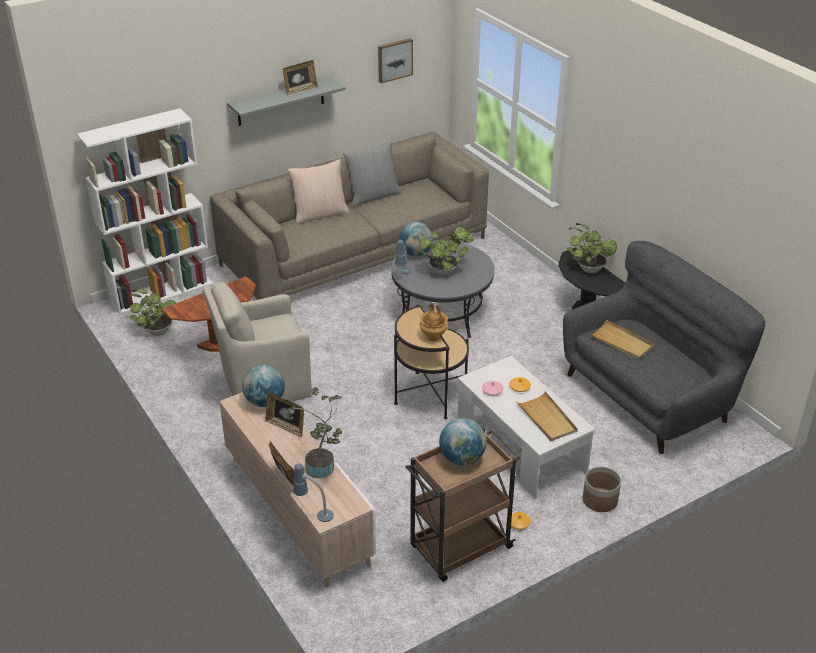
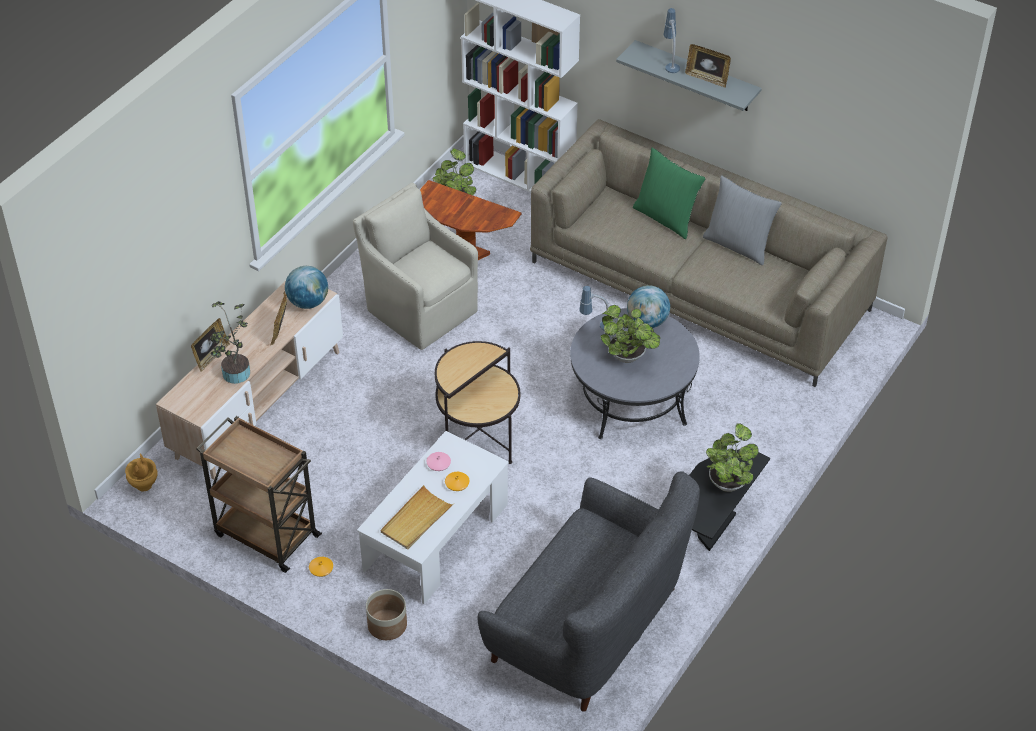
camera: 65 degrees right, 10 degrees up
beige pillow [287,159,350,224] -> green pillow [633,147,706,239]
table lamp [293,463,334,522] -> table lamp moved to [664,8,680,73]
picture [378,38,413,83] -> none
brown vase [420,303,448,341] -> brown vase moved to [125,454,158,491]
globe [439,418,487,466] -> none
beige tray [589,320,654,360] -> none

